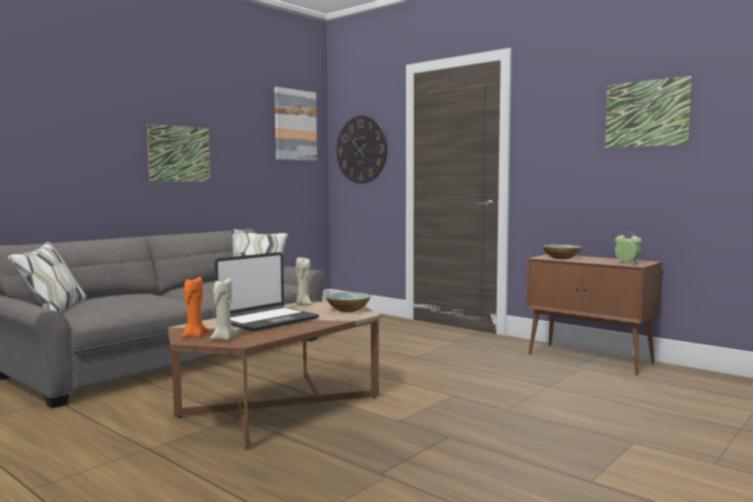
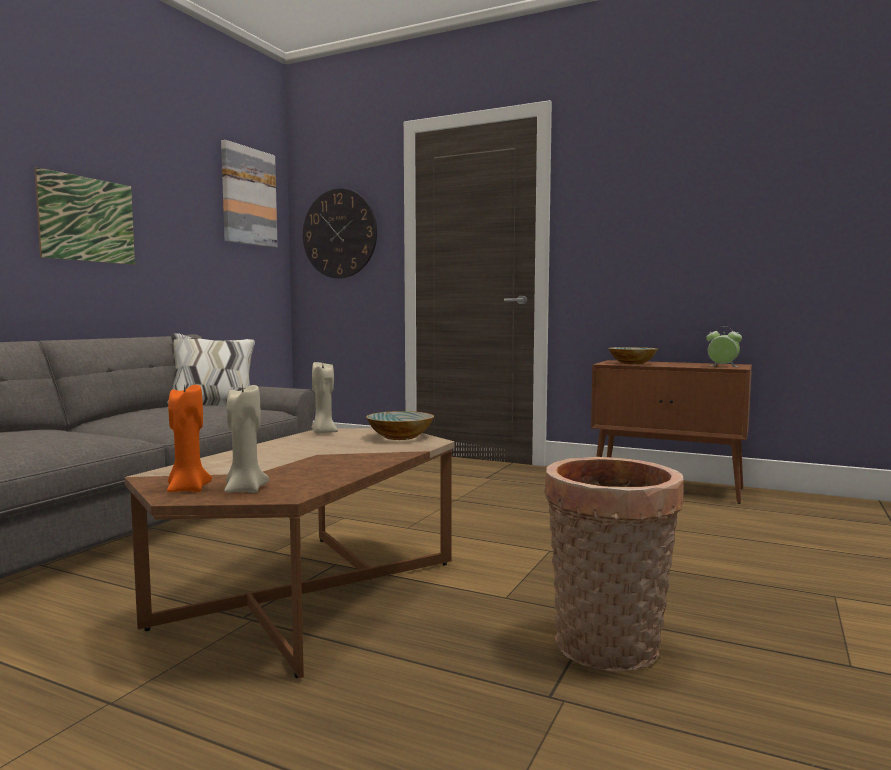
camera: 15 degrees left, 0 degrees up
laptop [214,252,319,332] -> none
picture [605,76,692,148] -> none
none -> basket [545,457,684,671]

